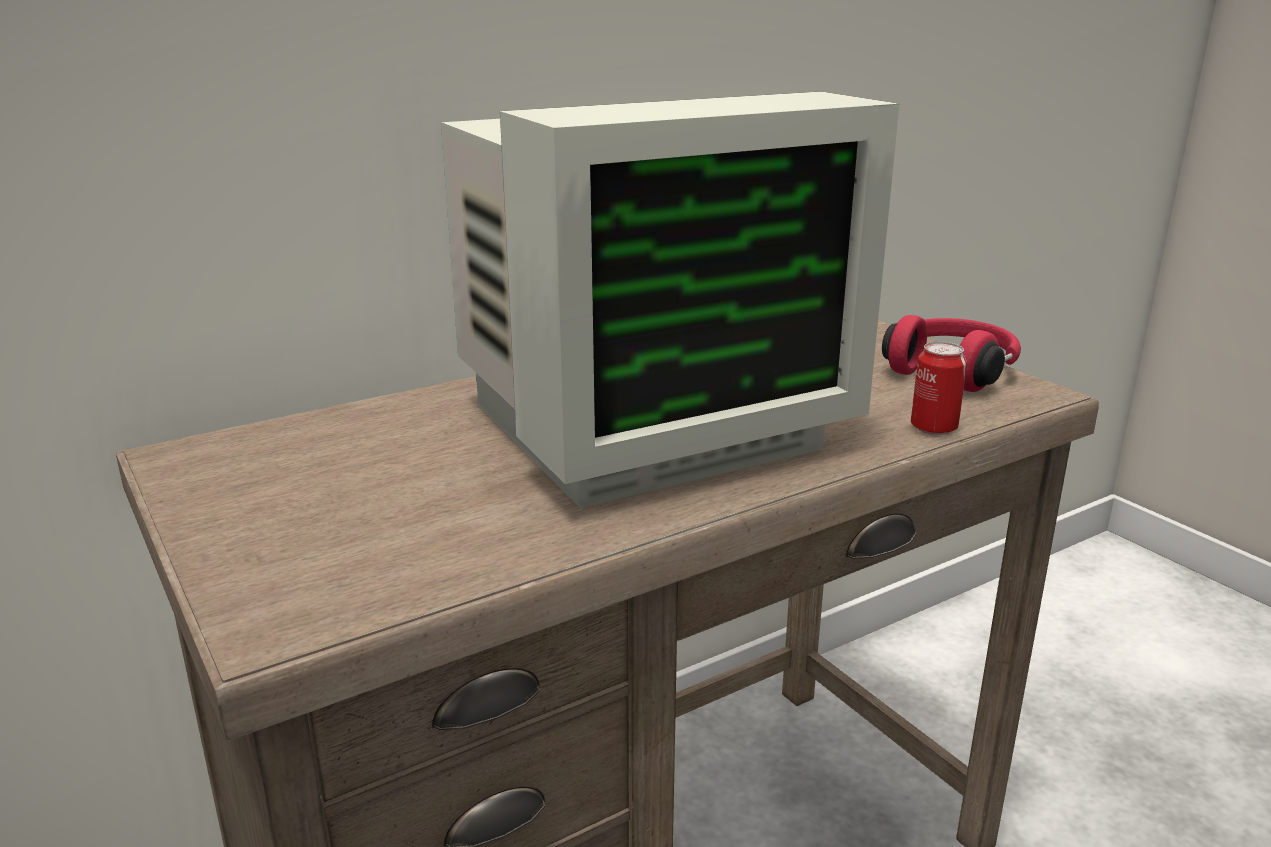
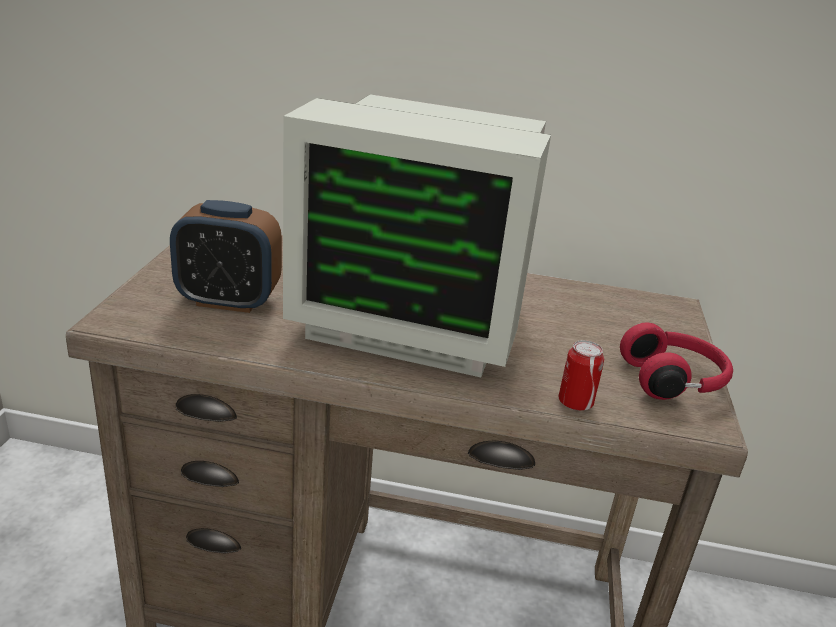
camera: 40 degrees right, 5 degrees up
none -> alarm clock [170,200,282,313]

